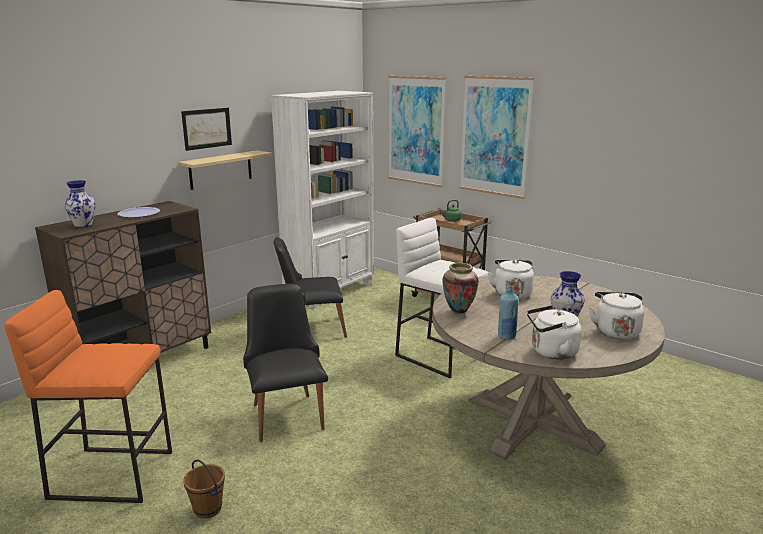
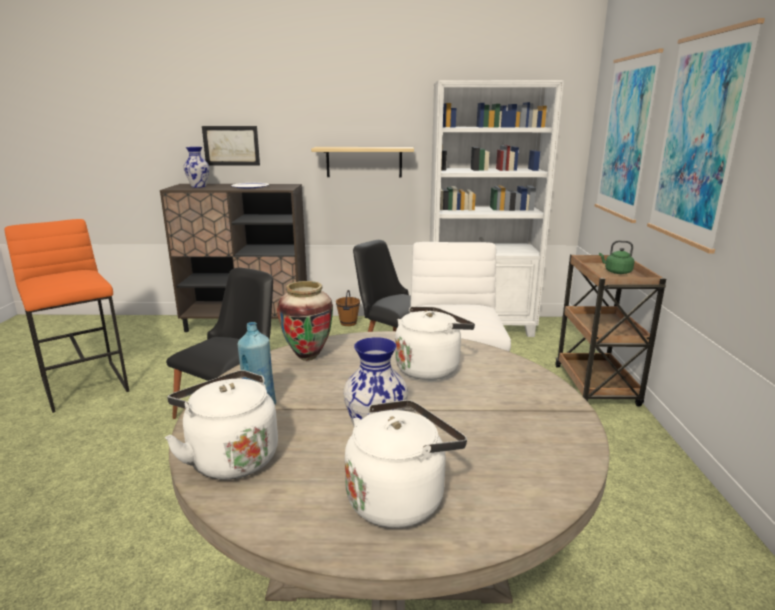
camera: 50 degrees right, 0 degrees up
picture [181,108,232,151] -> picture moved to [202,126,260,166]
brown bucket [183,459,225,519] -> brown bucket moved to [336,290,360,326]

